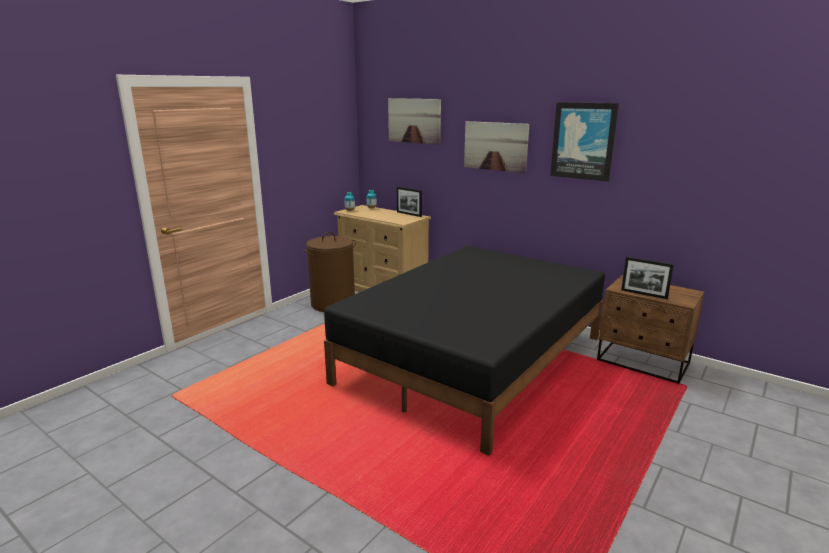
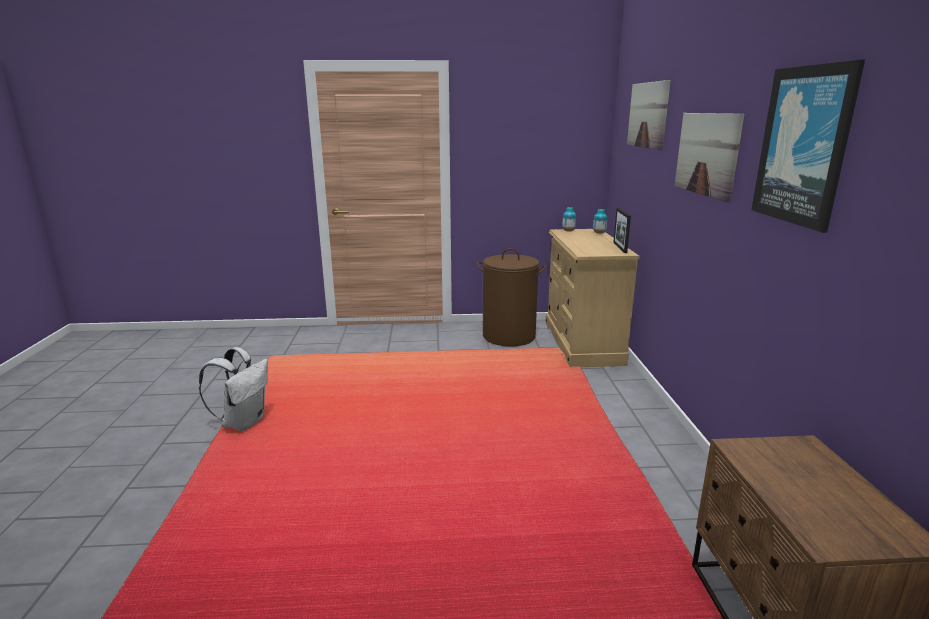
camera: 50 degrees right, 0 degrees up
black bed [324,246,605,456] -> none
picture frame [621,257,674,299] -> none
none -> white backpack [199,347,268,431]

